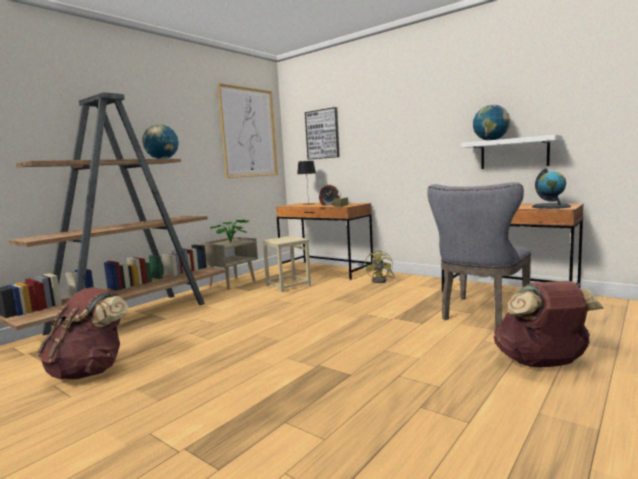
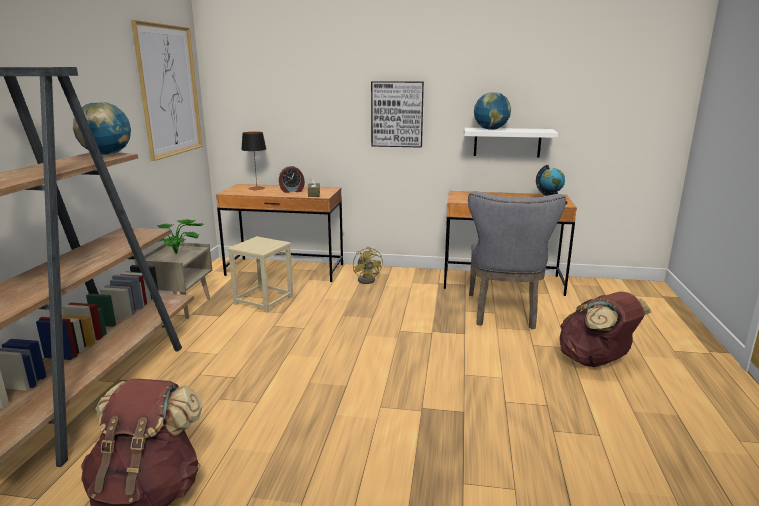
camera: 30 degrees left, 10 degrees up
picture [305,107,340,160] -> picture moved to [371,81,424,148]

